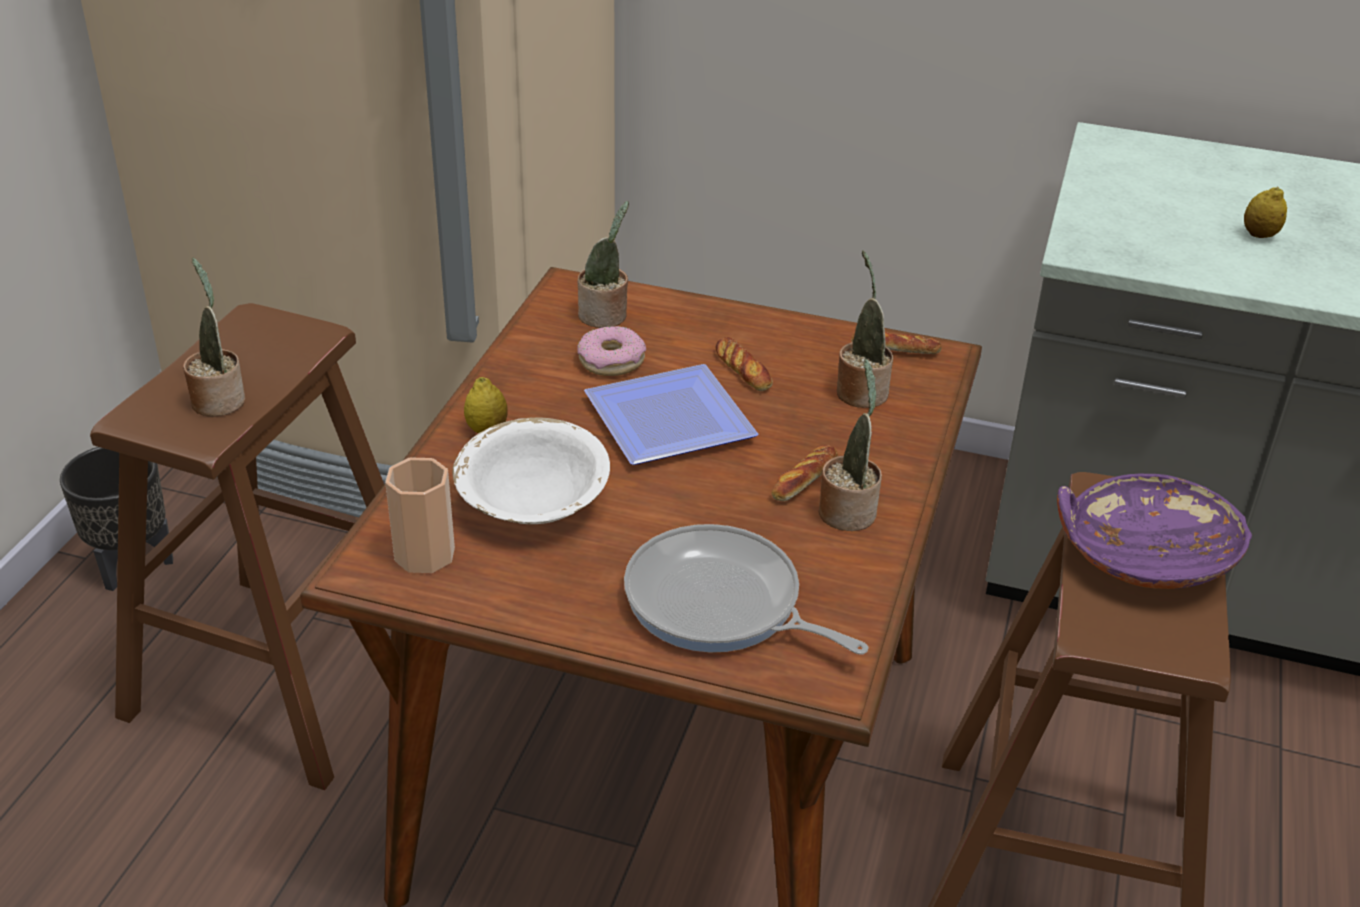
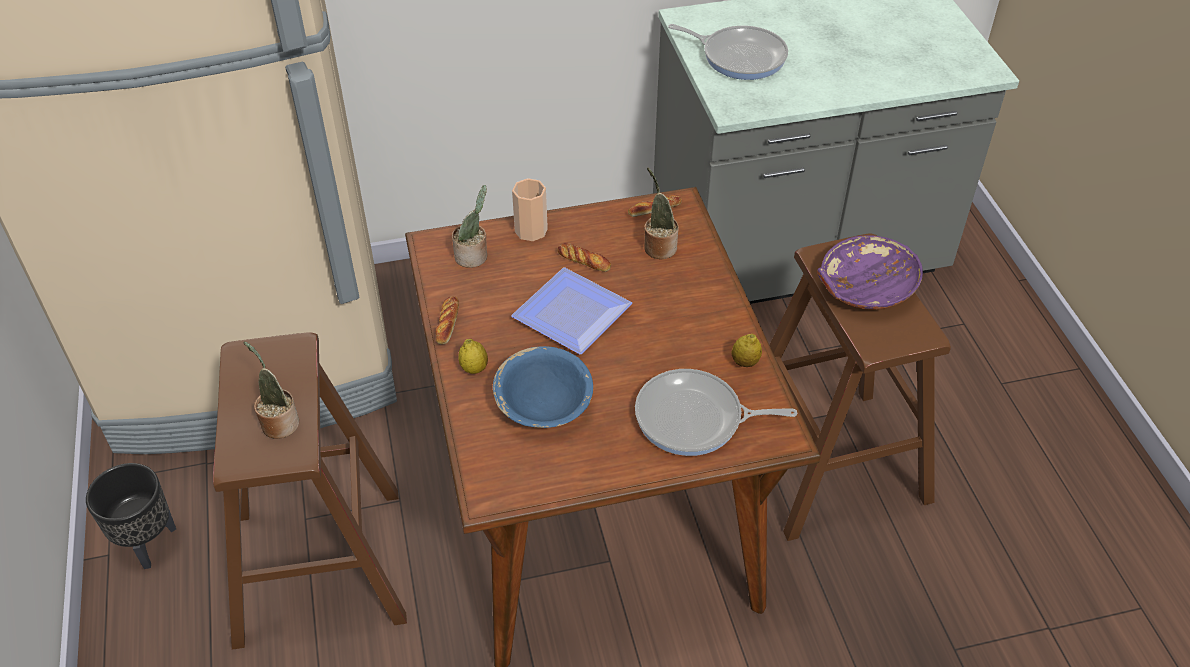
camera: 30 degrees left, 10 degrees up
cup [385,457,455,573] -> cup moved to [512,178,548,241]
white bowl [453,417,610,524] -> blue bowl [493,346,593,428]
donut [577,326,646,376] -> none
bread [772,445,838,501] -> bread moved to [436,296,459,345]
potted plant [819,359,882,531] -> none
lemon [1244,187,1287,238] -> lemon moved to [732,334,762,367]
none -> frying pan [668,24,788,80]

